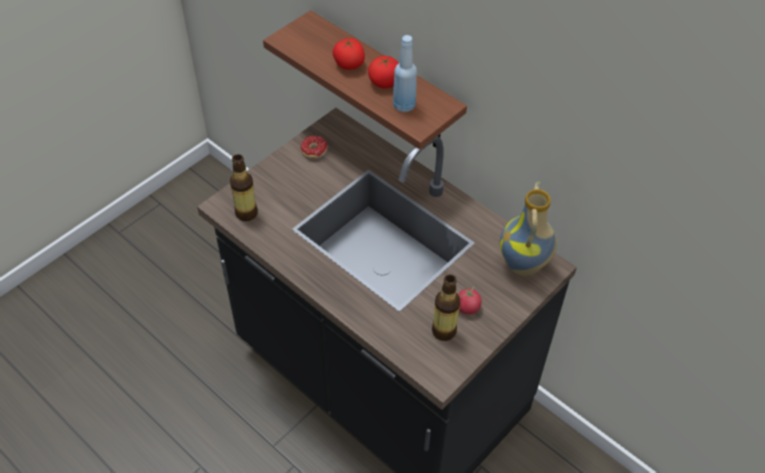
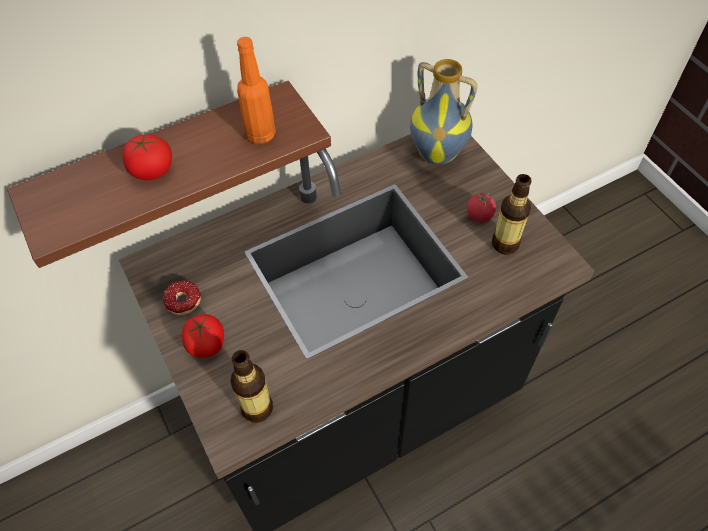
camera: 70 degrees left, 5 degrees up
tomato [368,56,399,88] -> tomato moved to [182,314,224,357]
blue bottle [393,35,417,112] -> orange bottle [237,37,276,144]

